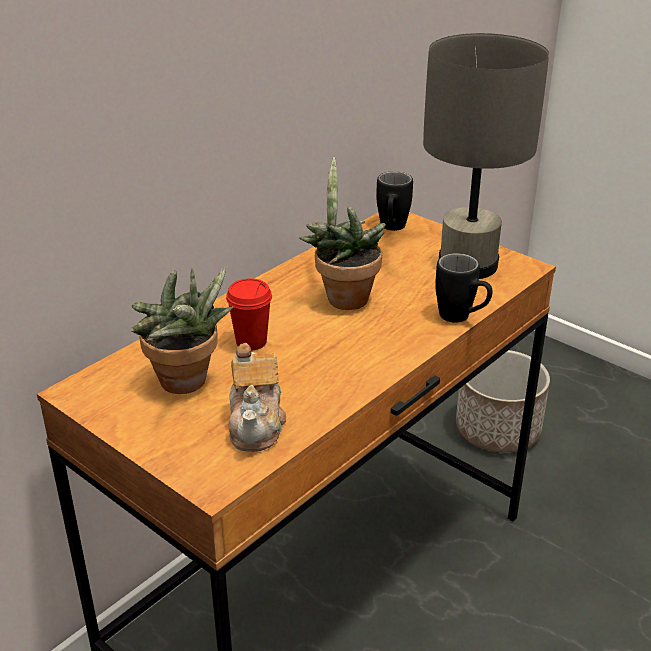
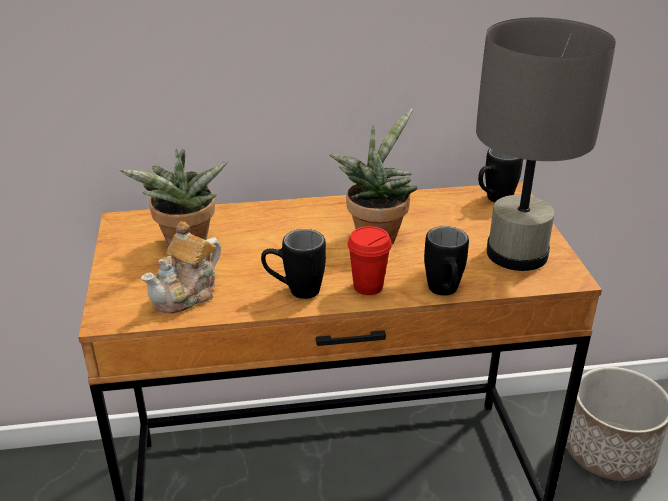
camera: 40 degrees right, 0 degrees up
red cup [226,278,272,351] -> red cup moved to [347,226,392,295]
none -> black mug [261,229,326,299]

